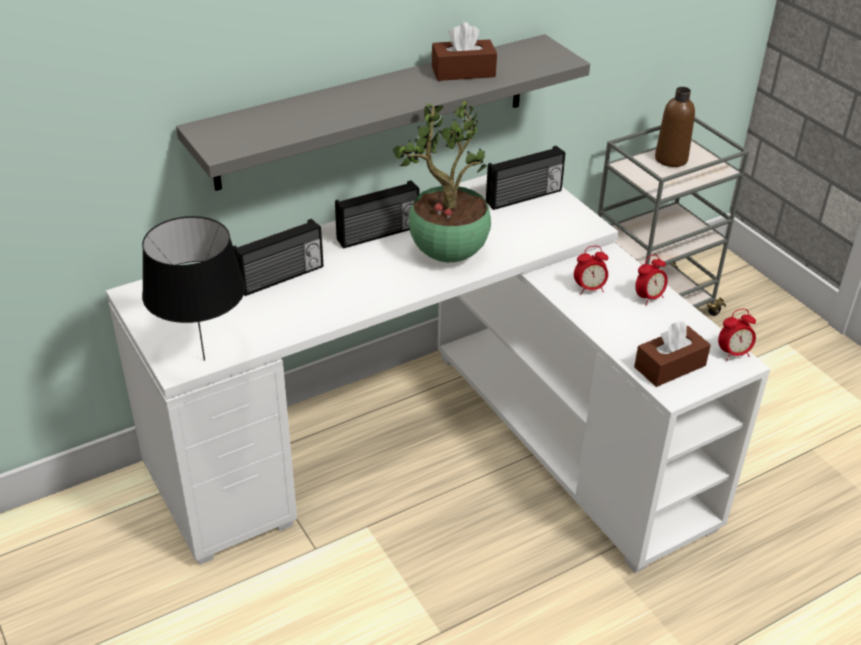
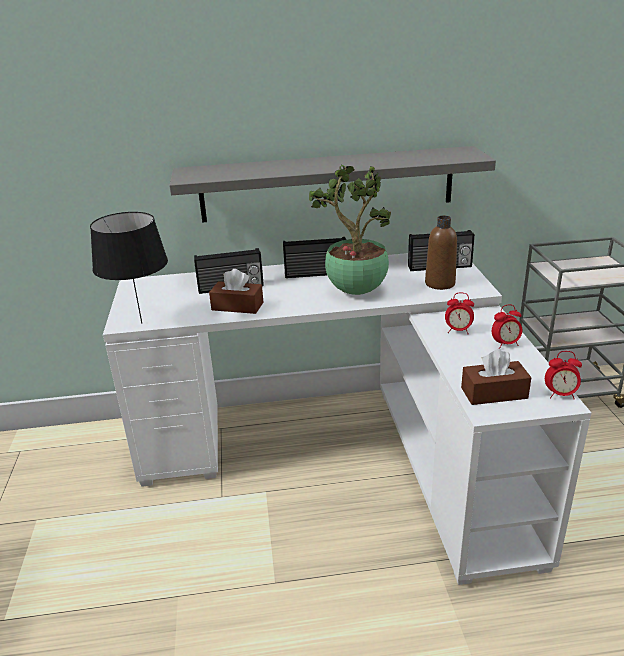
camera: 25 degrees right, 10 degrees down
brown tissue box [432,22,497,81] -> brown tissue box moved to [209,269,263,314]
brown bottle [655,87,695,167] -> brown bottle moved to [425,216,457,290]

